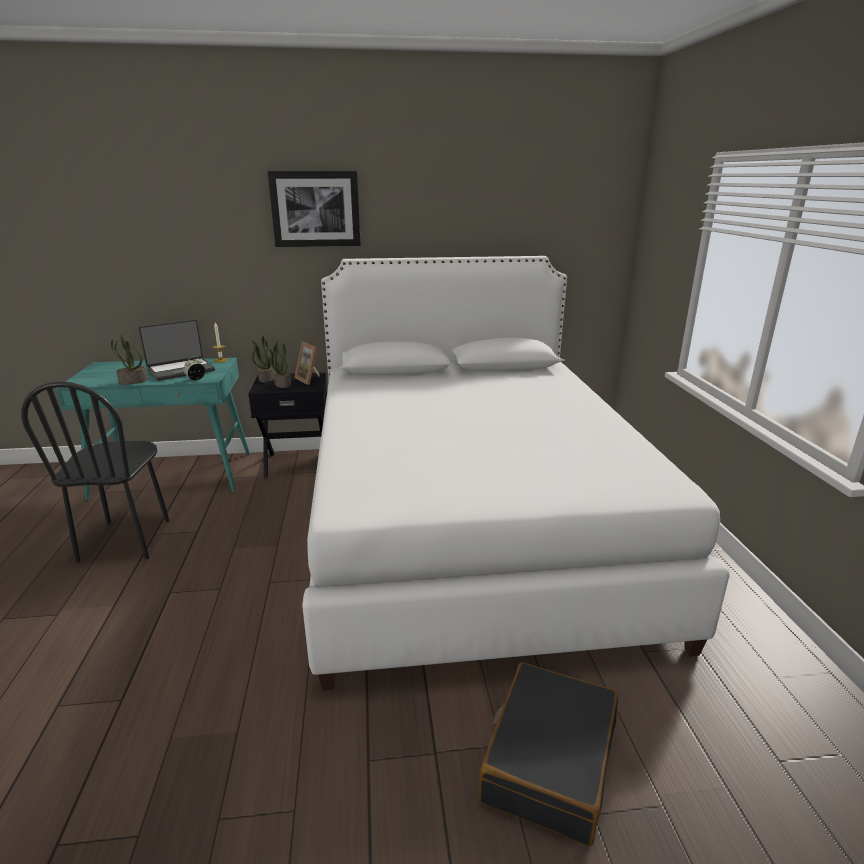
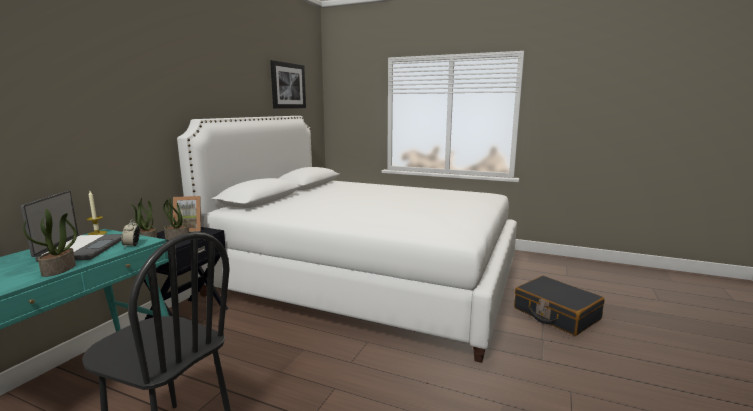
camera: 60 degrees left, 10 degrees down
picture [267,171,361,247] -> picture moved to [270,60,306,109]

